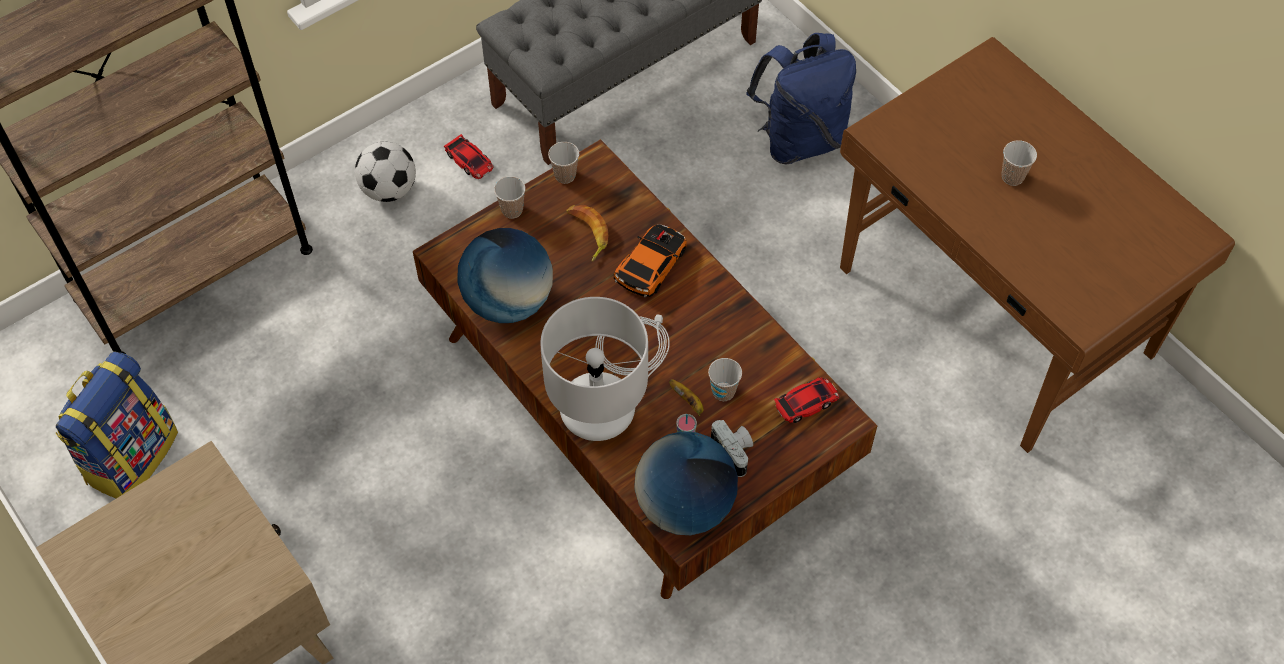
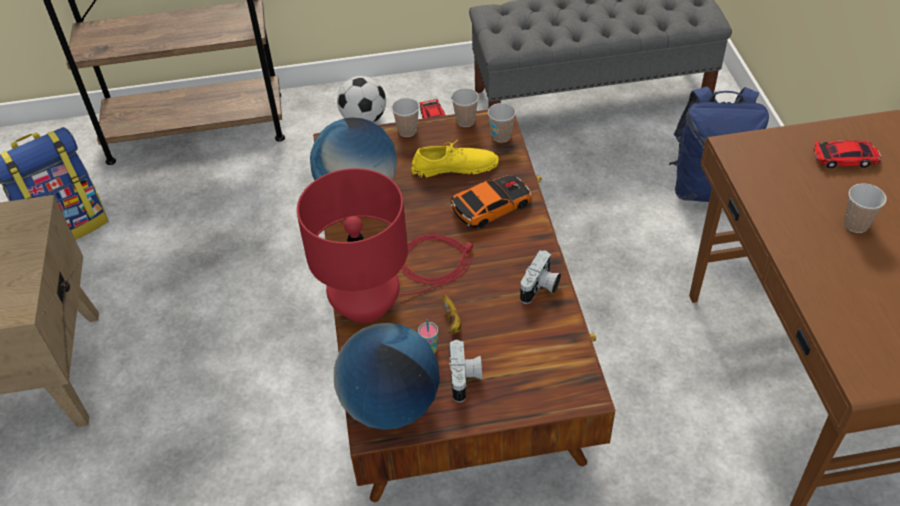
camera: 30 degrees right, 10 degrees down
white table lamp [540,297,670,441] -> red table lamp [297,168,473,323]
banana [566,204,608,262] -> yellow shoe [411,140,499,178]
cup [708,358,742,401] -> cup moved to [488,103,516,143]
toy car [774,377,840,423] -> toy car moved to [813,140,882,169]
none -> camera [520,250,561,304]

